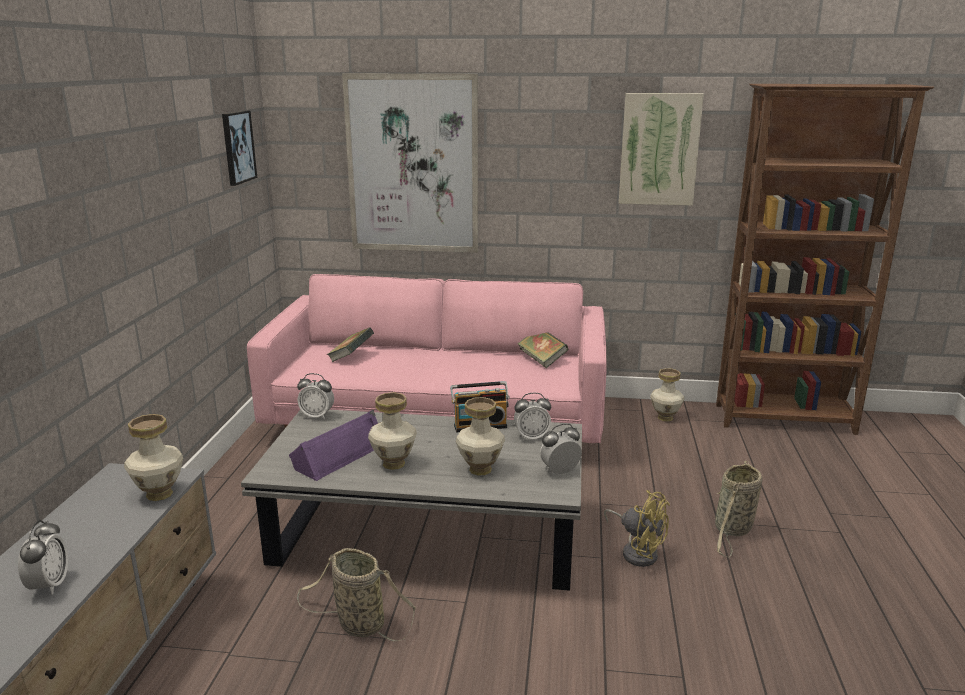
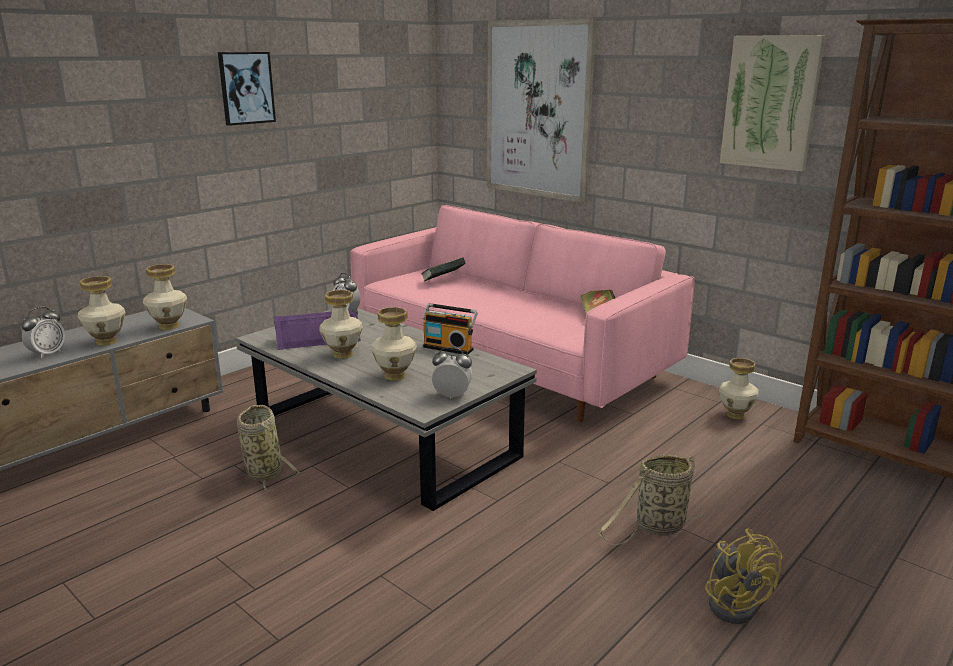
camera: 35 degrees right, 0 degrees up
picture [222,111,257,186] -> picture moved to [218,52,276,126]
alarm clock [514,393,551,441] -> none
yellow fan [604,490,670,567] -> yellow fan moved to [705,528,783,624]
none -> vase [78,276,126,346]

